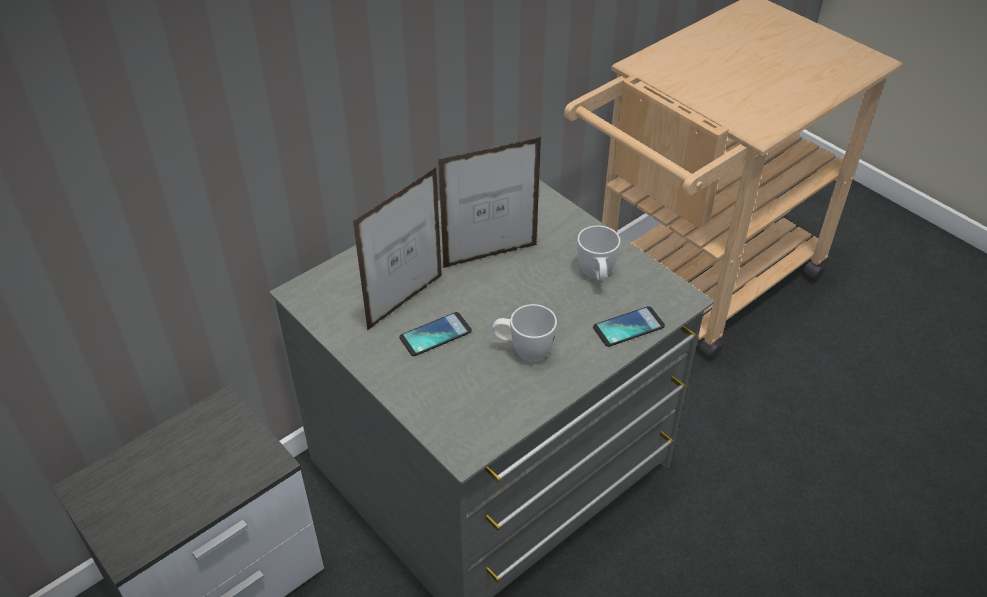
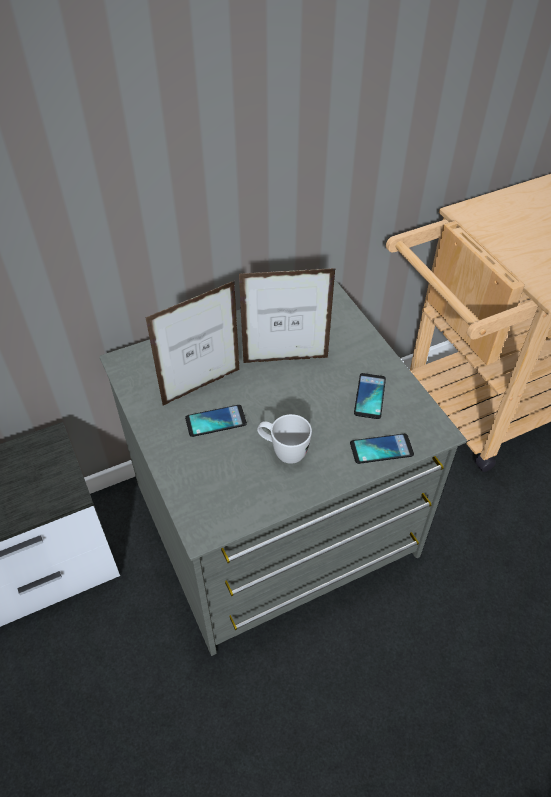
camera: 15 degrees right, 5 degrees up
white mug [577,225,620,281] -> phone [354,373,386,419]

